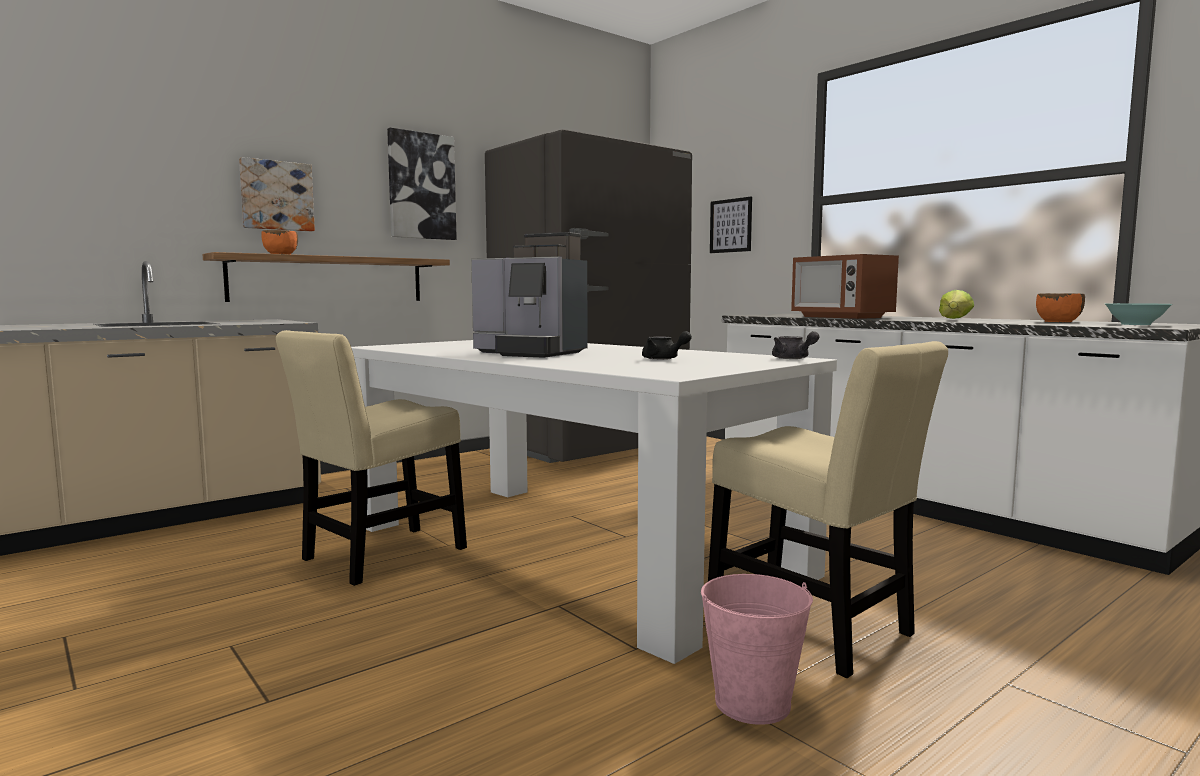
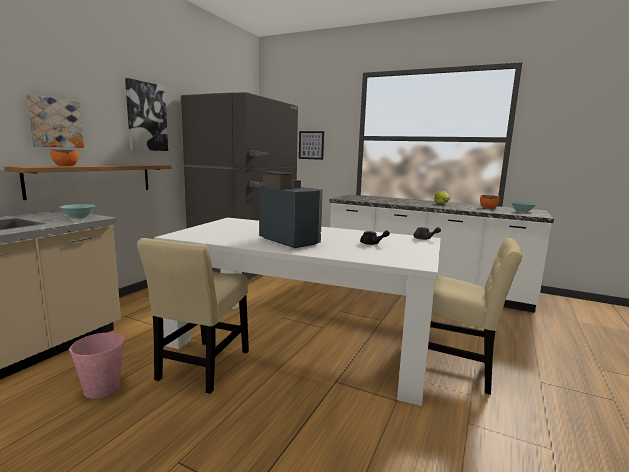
camera: 25 degrees left, 5 degrees up
coffee machine [471,232,587,358] -> coffee machine turned 135 degrees counterclockwise [259,171,323,248]
pink bucket [701,574,813,725] -> pink bucket moved to [69,333,125,399]
microwave [791,254,899,319] -> none
none -> turquoise bowl [60,204,95,219]

